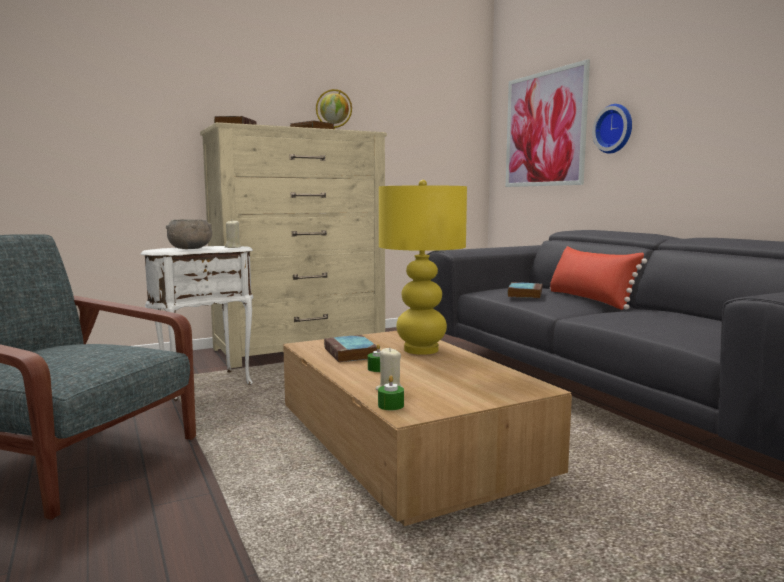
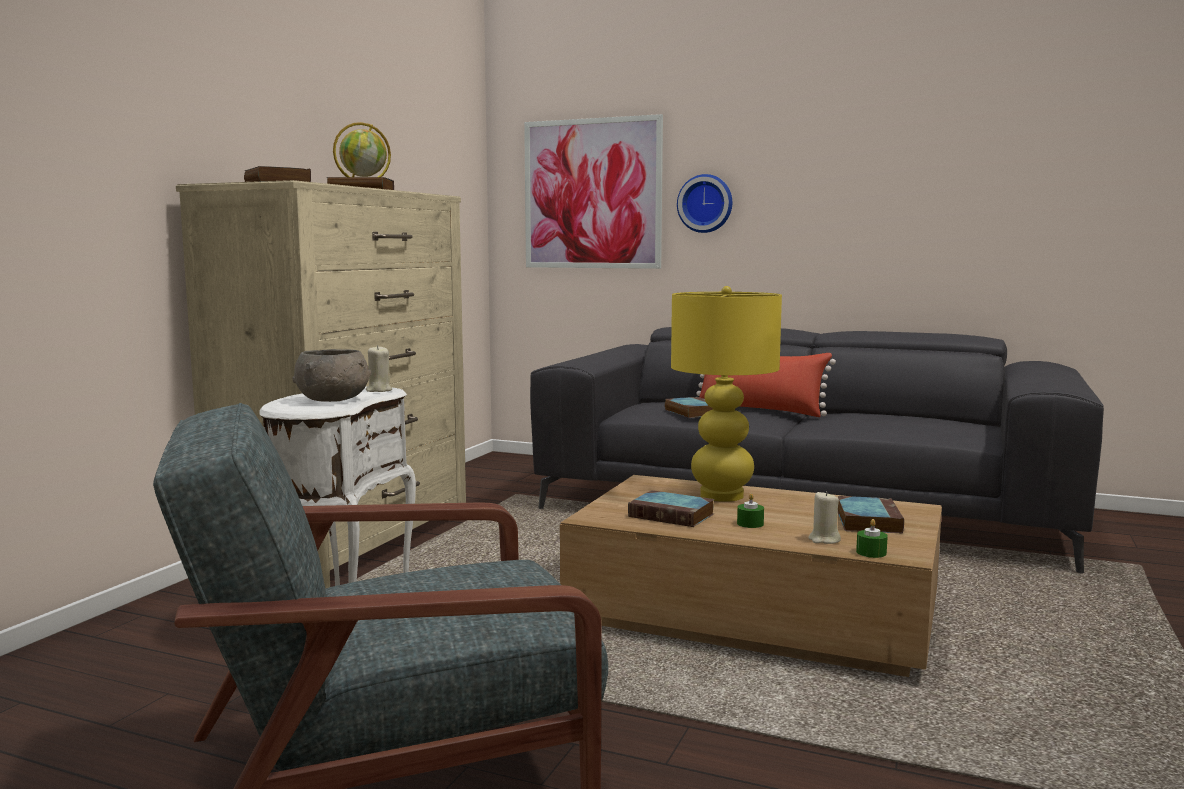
camera: 40 degrees left, 0 degrees up
none -> book [838,496,904,534]

